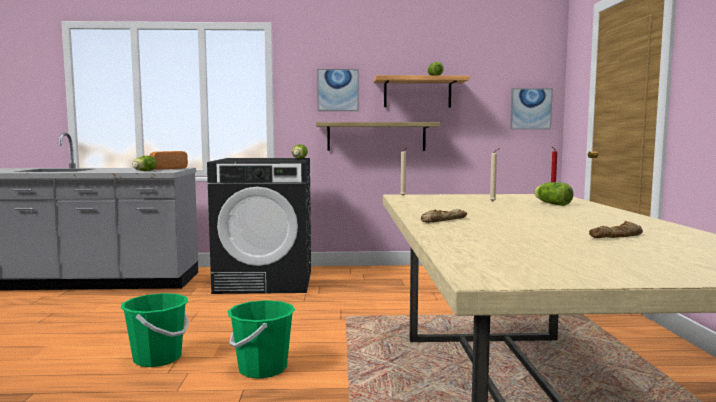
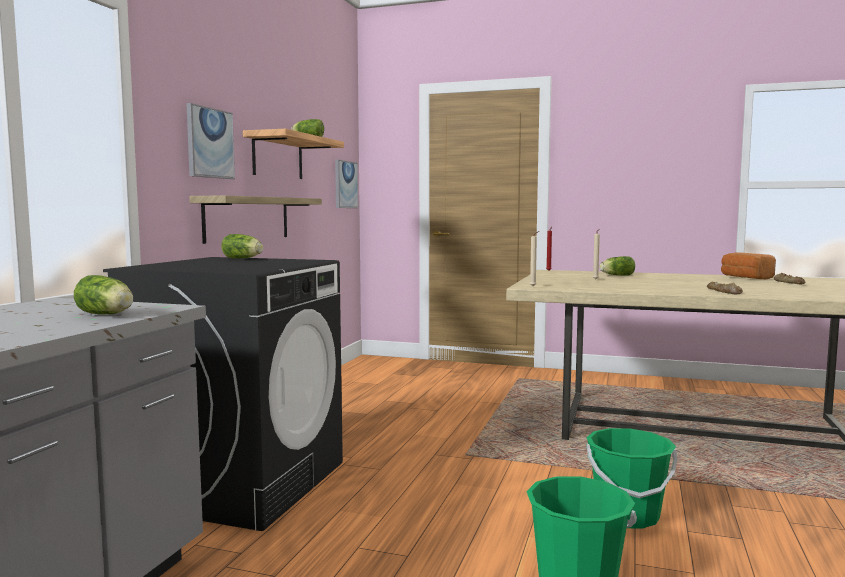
camera: 70 degrees left, 0 degrees up
bread [150,151,188,170] -> bread moved to [721,252,776,279]

